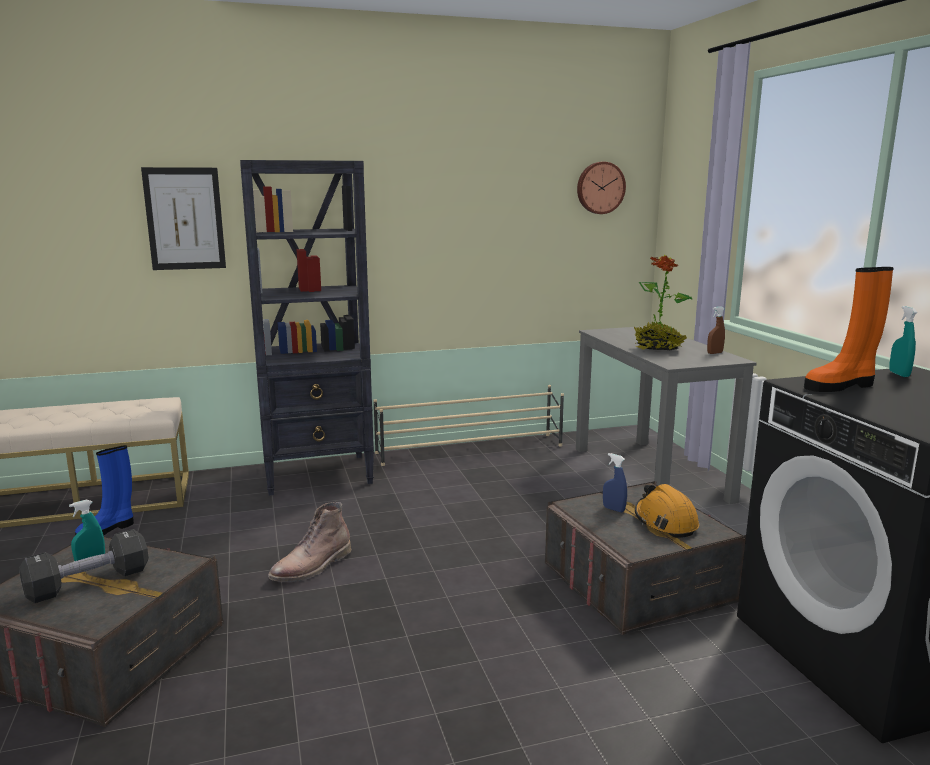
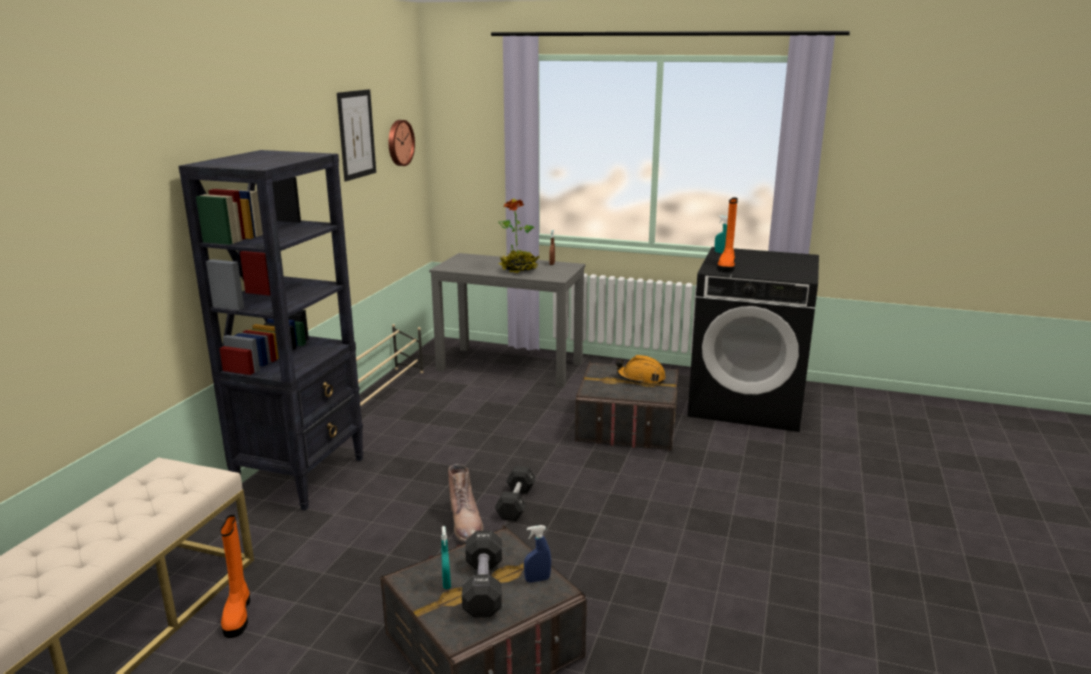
camera: 55 degrees left, 5 degrees up
blue boot [75,445,134,535] -> orange boot [220,515,250,638]
picture [141,167,226,270] -> picture moved to [337,89,376,182]
blue spray bottle [603,453,627,512] -> blue spray bottle moved to [524,525,551,583]
none -> black dumbbell [495,466,536,521]

